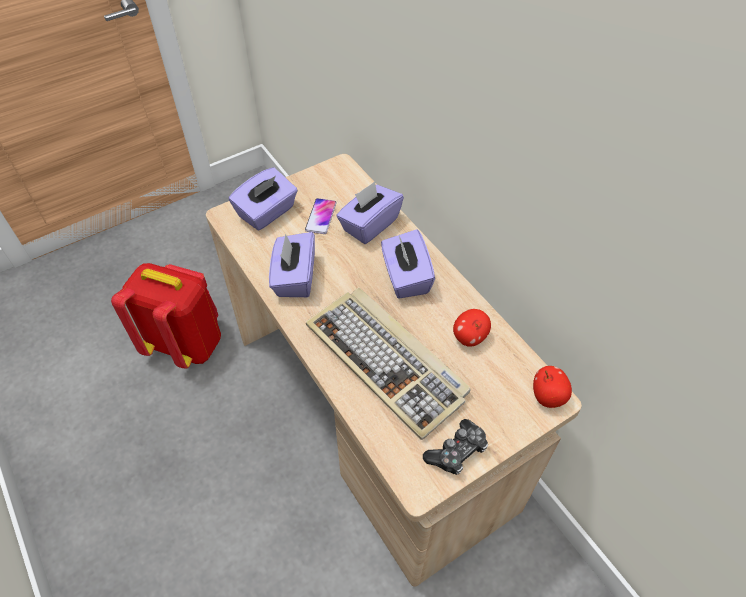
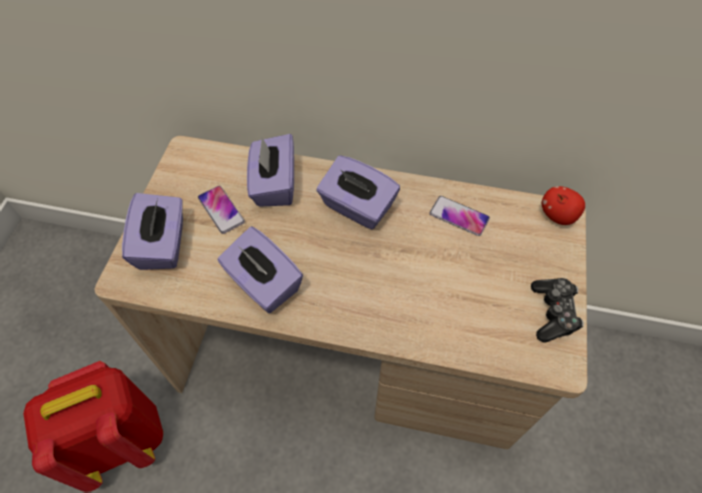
camera: 45 degrees left, 5 degrees up
keyboard [306,288,471,440] -> none
apple [453,309,491,347] -> phone [429,196,490,236]

